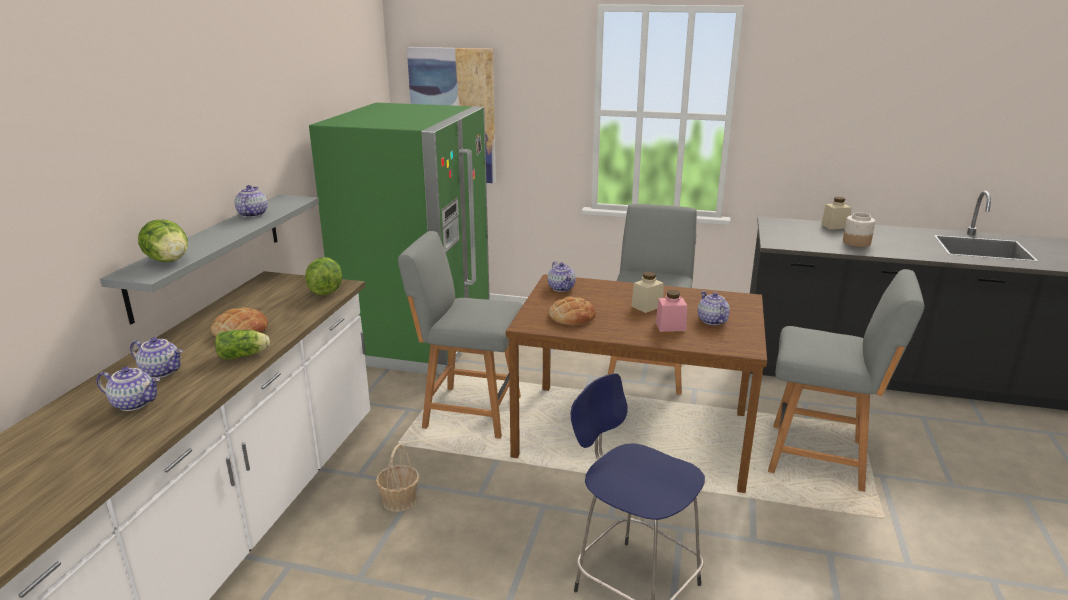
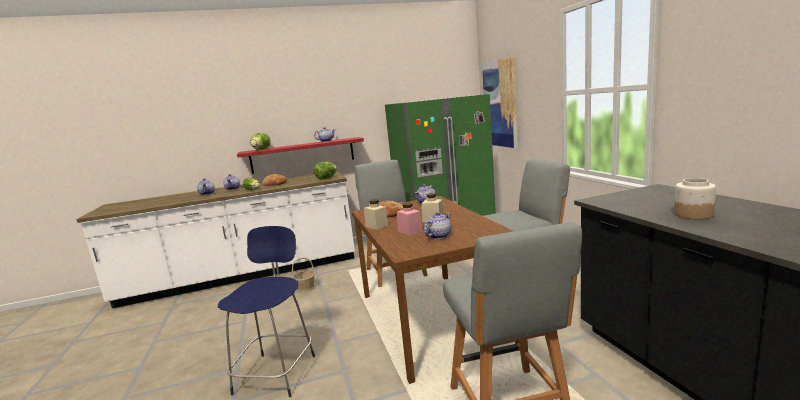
camera: 60 degrees right, 10 degrees down
grey shelf [100,195,319,325] -> red shelf [237,137,364,174]
beige jar [821,197,851,229] -> beige jar moved to [364,199,389,230]

